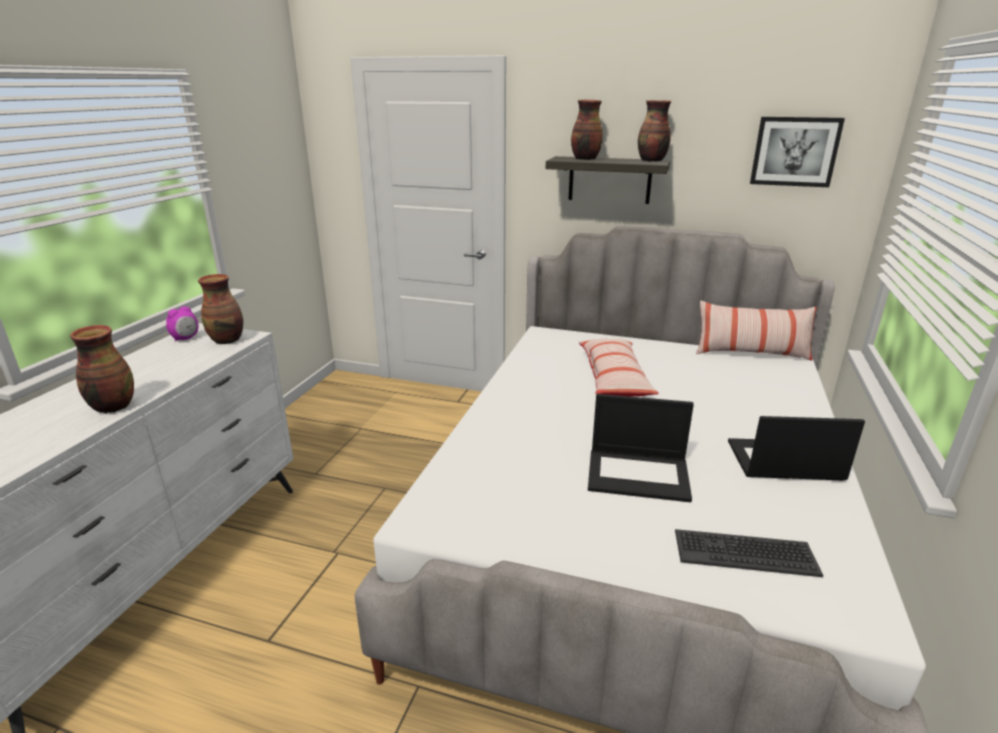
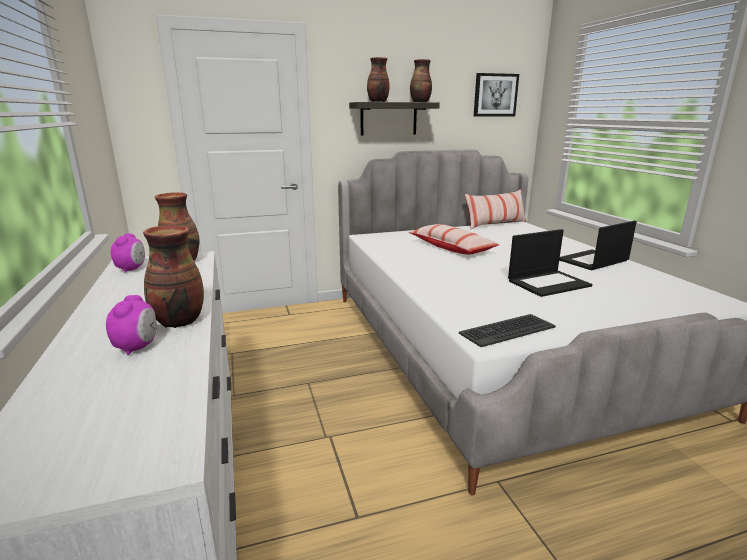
camera: 35 degrees left, 5 degrees down
keyboard [675,529,823,577] -> keyboard moved to [459,314,556,347]
none -> alarm clock [106,295,157,355]

